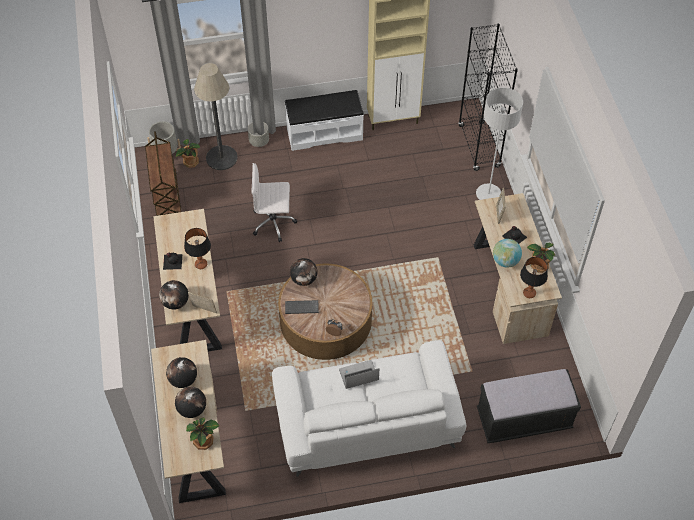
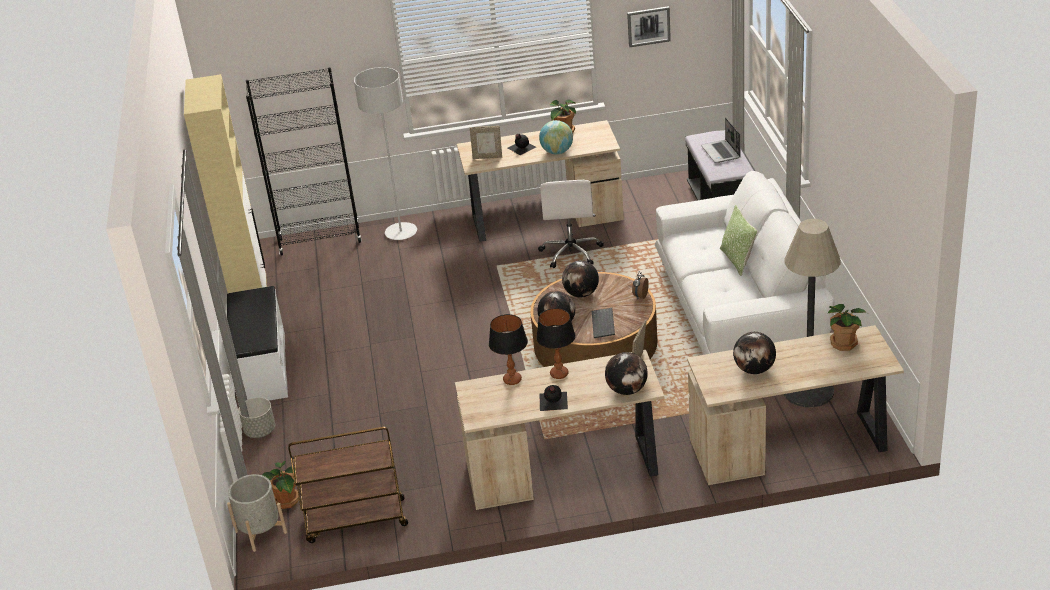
camera: 85 degrees left, 20 degrees down
globe [175,387,206,418] -> globe moved to [562,260,599,298]
floor lamp [194,63,238,170] -> floor lamp moved to [784,219,841,407]
white office chair [251,163,297,242] -> white office chair moved to [538,180,604,268]
laptop [339,360,379,389] -> laptop moved to [701,118,740,163]
table lamp [520,257,548,298] -> table lamp moved to [489,314,528,385]
none -> picture [627,6,671,47]
none -> pillow [720,205,757,276]

